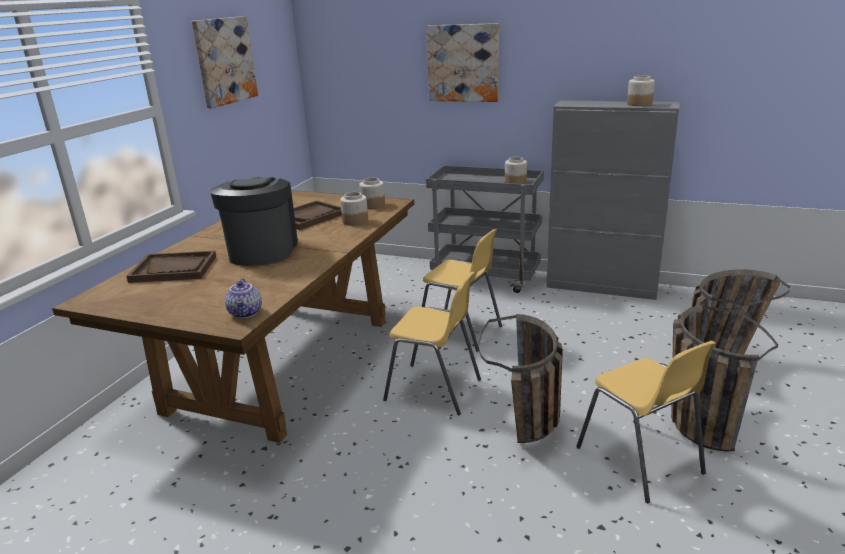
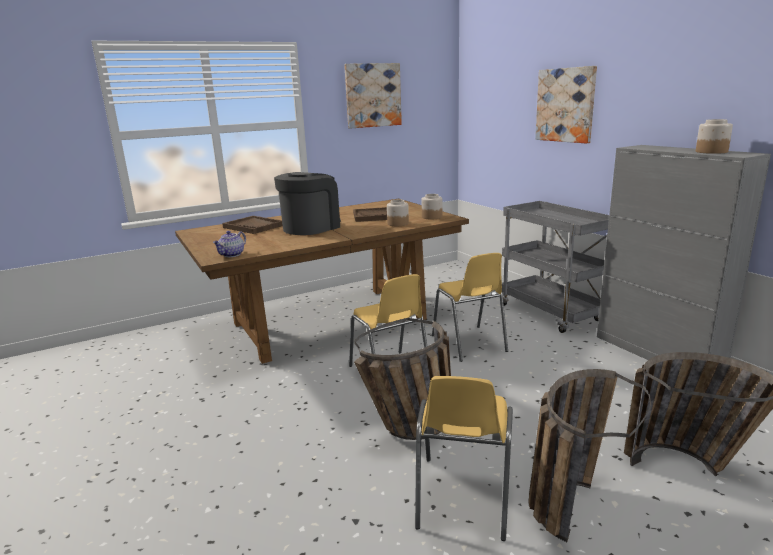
camera: 40 degrees right, 5 degrees down
jar [505,157,527,184] -> none

